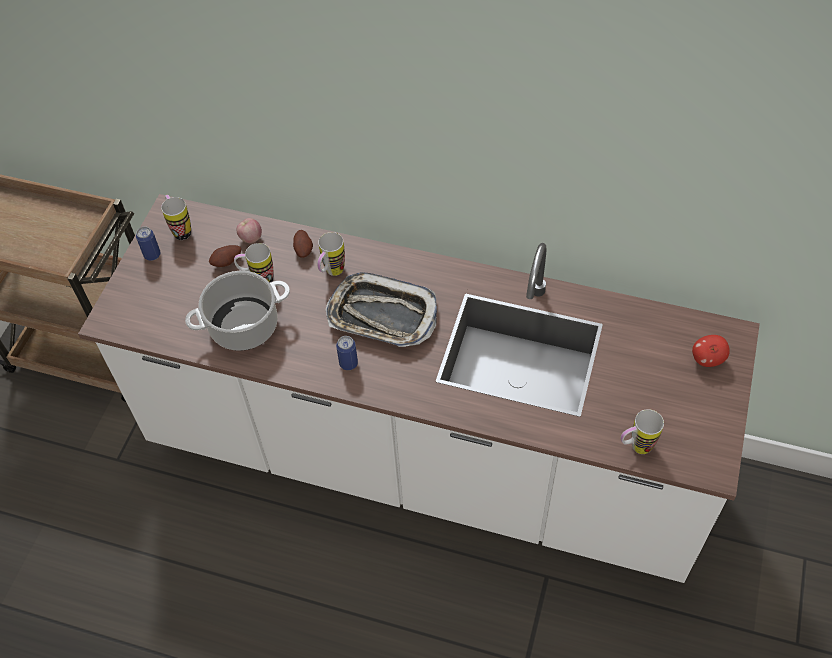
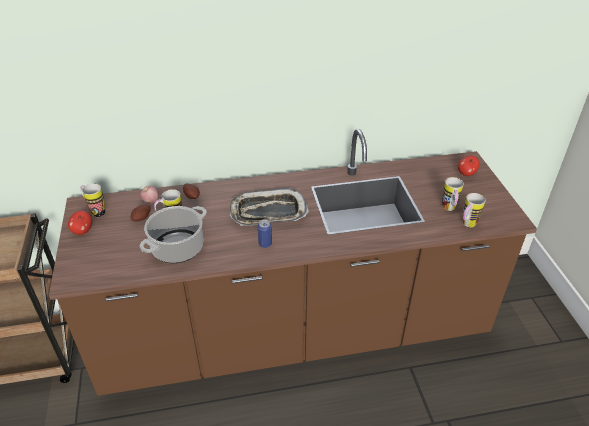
camera: 30 degrees left, 15 degrees down
white counter [78,194,760,583] -> brown counter [49,129,537,396]
can [136,226,161,261] -> apple [68,211,92,235]
mug [317,232,345,276] -> mug moved to [442,177,464,211]

